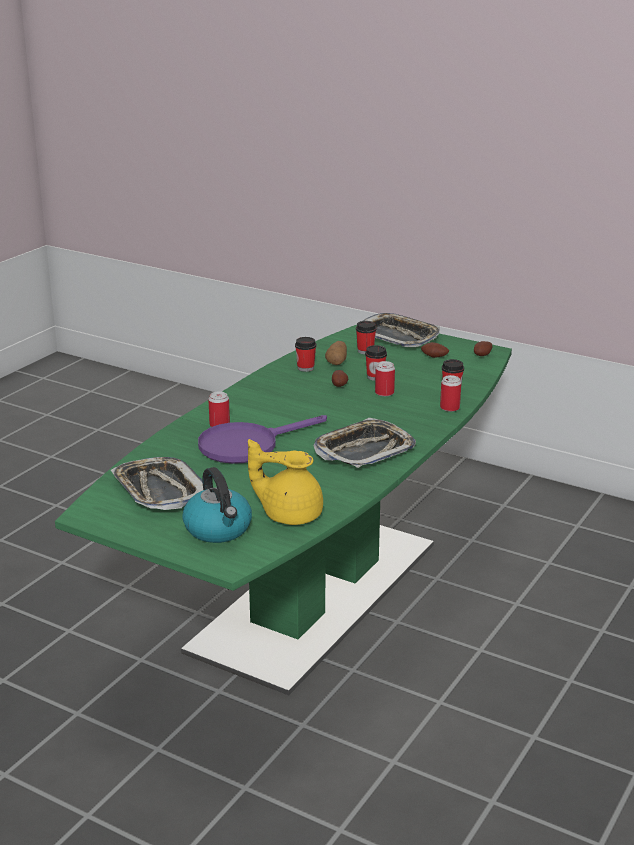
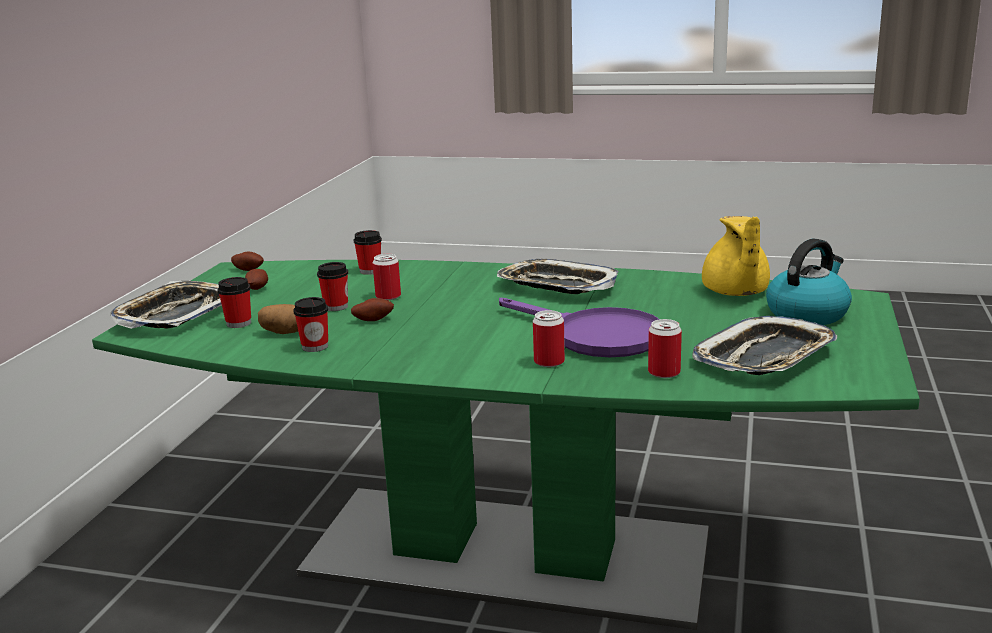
camera: 105 degrees left, 5 degrees down
can [440,375,461,412] -> can moved to [648,319,682,378]

